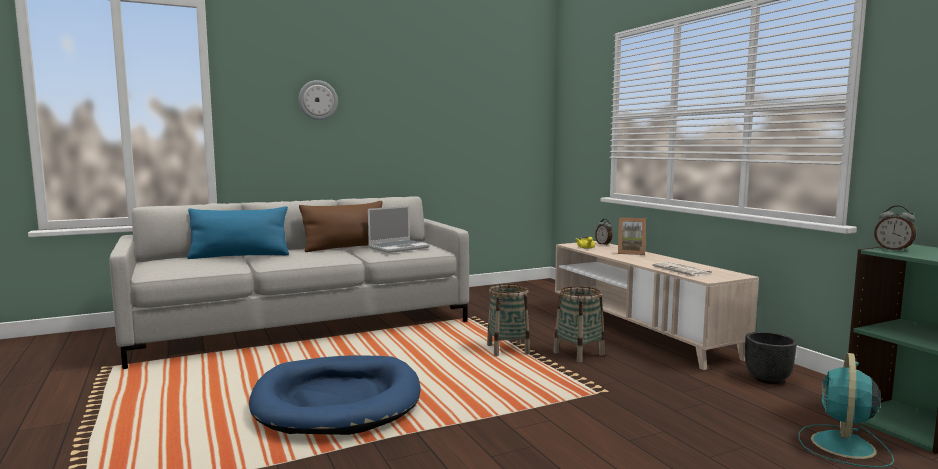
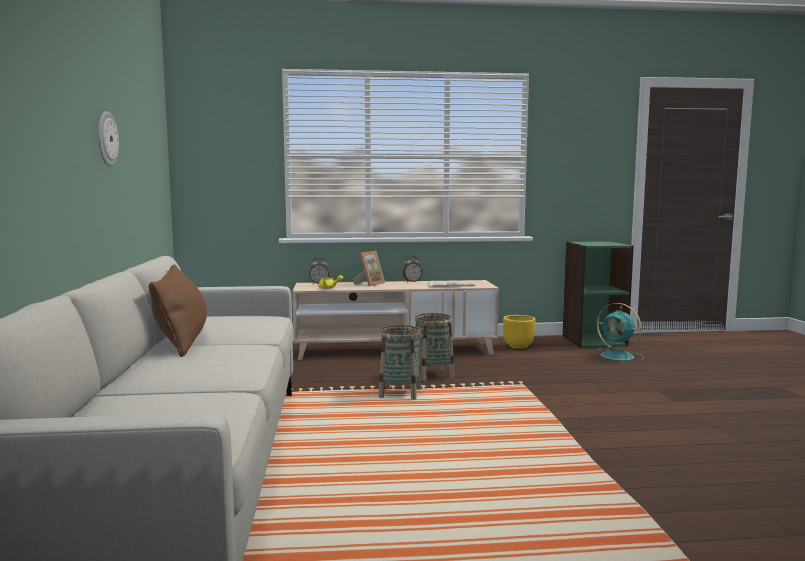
camera: 70 degrees left, 0 degrees up
blue pillow [187,206,289,259] -> none
blue dog bed [249,355,421,435] -> none
wall clock [299,80,338,120] -> wall clock moved to [98,111,119,167]
laptop [368,206,430,253] -> none
black planter [745,332,797,384] -> yellow planter [503,315,536,349]
alarm clock [874,206,916,251] -> alarm clock moved to [403,256,423,282]

